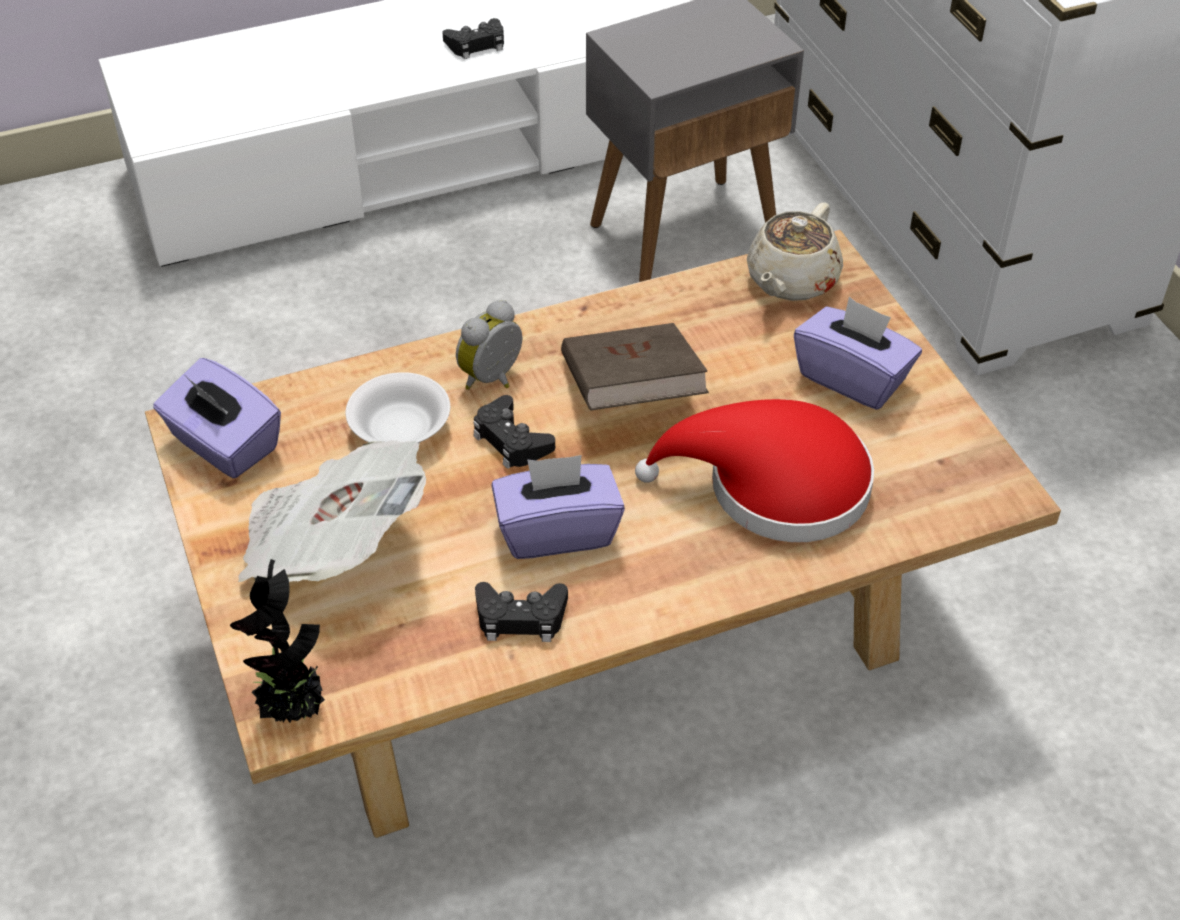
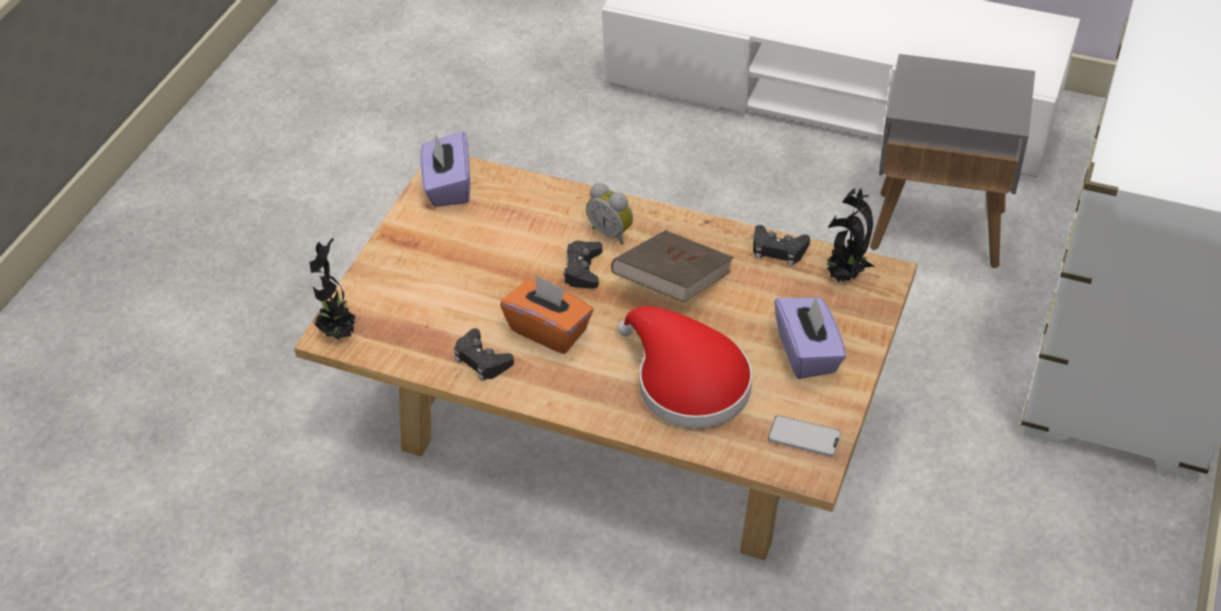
camera: 45 degrees right, 0 degrees up
newspaper [238,440,426,582] -> none
white bowl [346,372,450,443] -> none
black game controller [442,18,504,59] -> black game controller moved to [753,225,810,266]
alarm clock [456,300,522,390] -> alarm clock turned 135 degrees counterclockwise [586,183,633,245]
purple tissue box [491,455,625,559] -> orange tissue box [500,275,593,354]
beige teapot [747,202,843,301] -> potted plant [825,188,875,282]
none -> phone [768,415,841,457]

